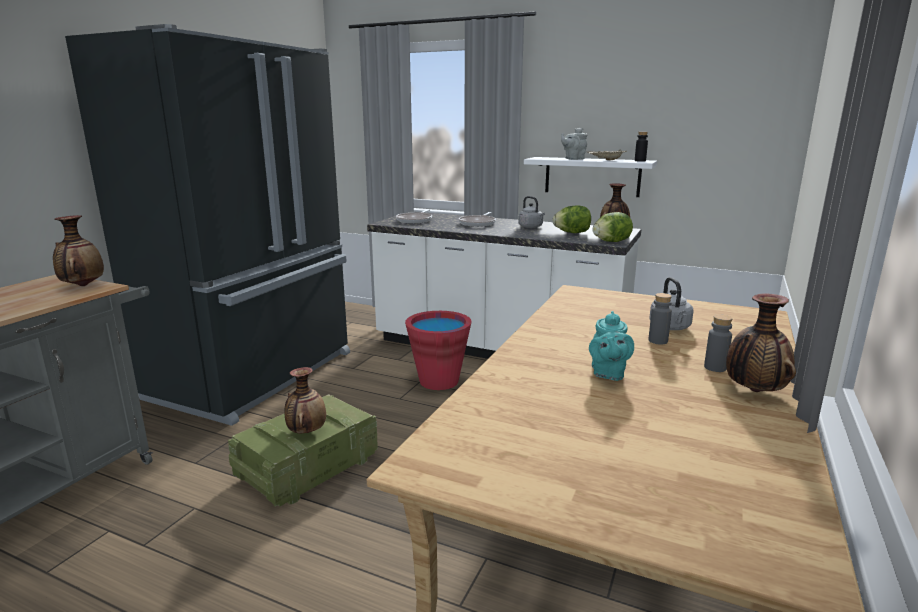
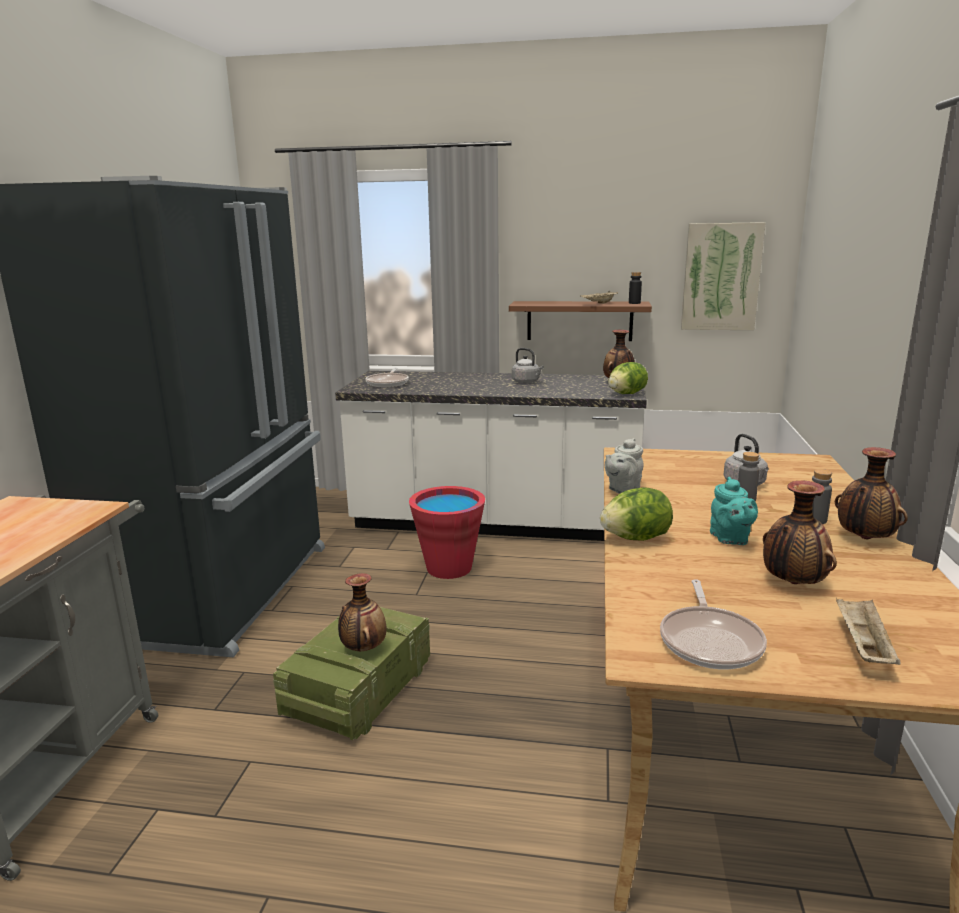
camera: 15 degrees left, 0 degrees up
vase [53,215,104,286] -> vase moved to [763,481,837,584]
frying pan [459,212,496,227] -> frying pan moved to [660,579,767,669]
white shelf [524,157,657,197] -> brown shelf [509,301,652,341]
lettuce [553,205,591,233] -> lettuce moved to [600,487,673,541]
grey teapot [561,128,587,160] -> grey teapot moved to [605,438,644,494]
none -> picture [681,222,766,330]
none -> beige tray [836,599,900,665]

